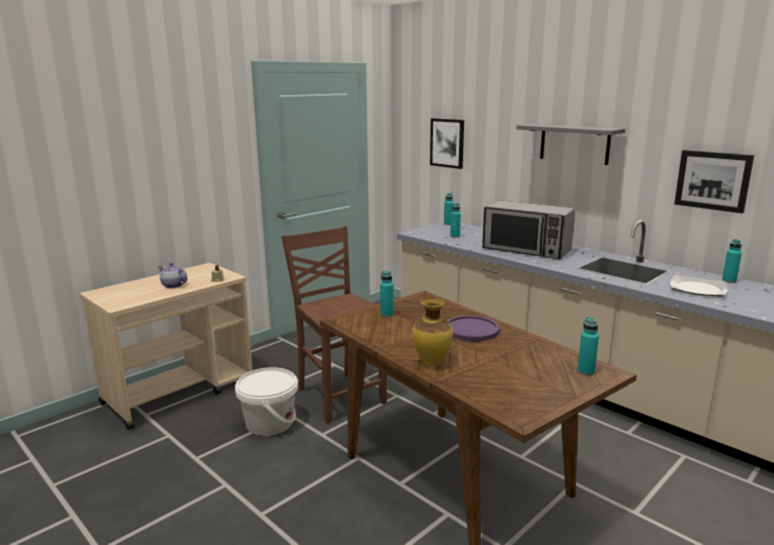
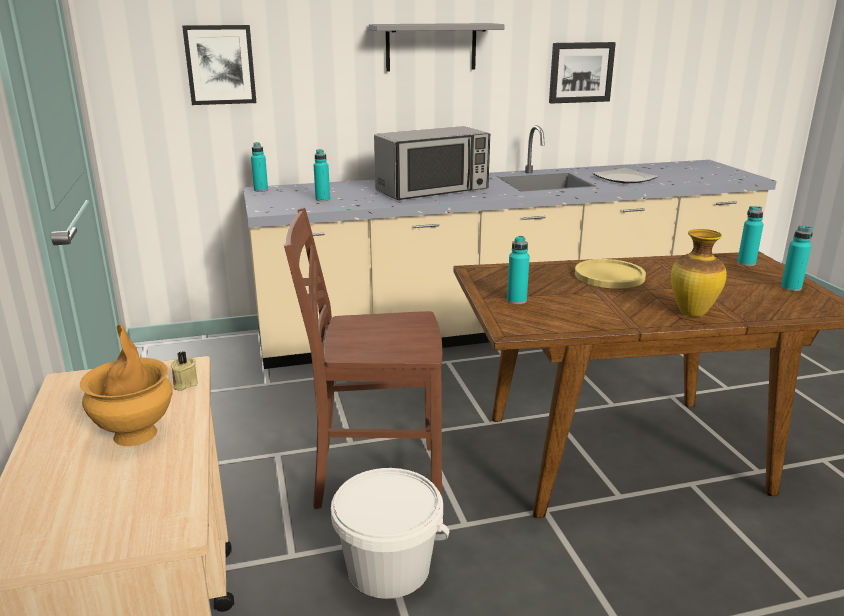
camera: 60 degrees left, 5 degrees up
teapot [157,263,188,288] -> brown vase [80,324,173,446]
purple plate [447,315,499,342] -> yellow plate [575,259,646,288]
turquoise bottle [722,239,742,283] -> turquoise bottle moved to [781,225,813,291]

